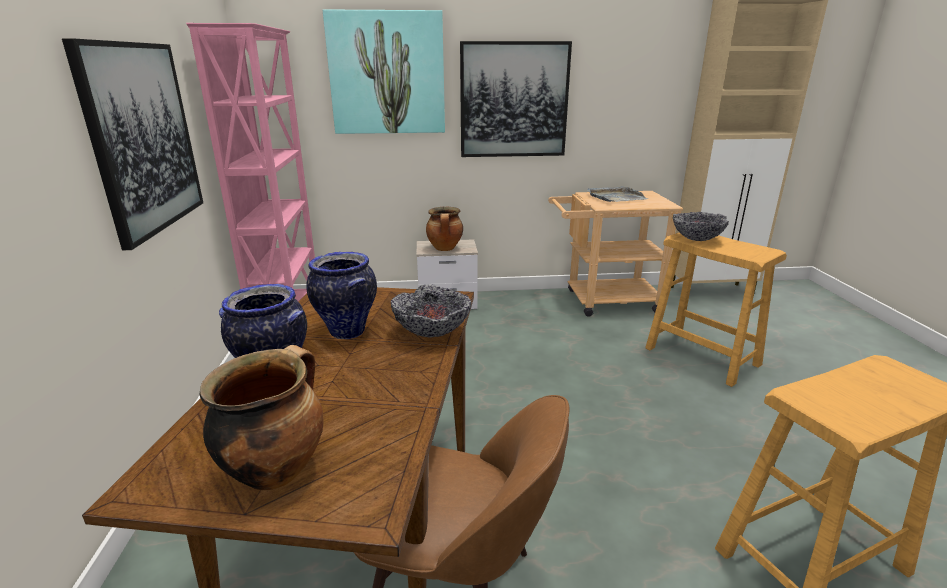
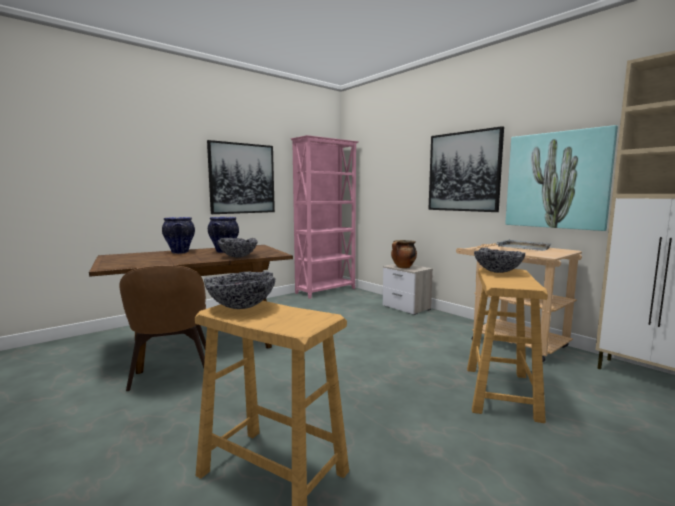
camera: 55 degrees right, 15 degrees down
cooking pot [200,345,324,491] -> none
picture [323,10,445,134] -> picture moved to [505,125,618,231]
none -> bowl [204,271,276,309]

